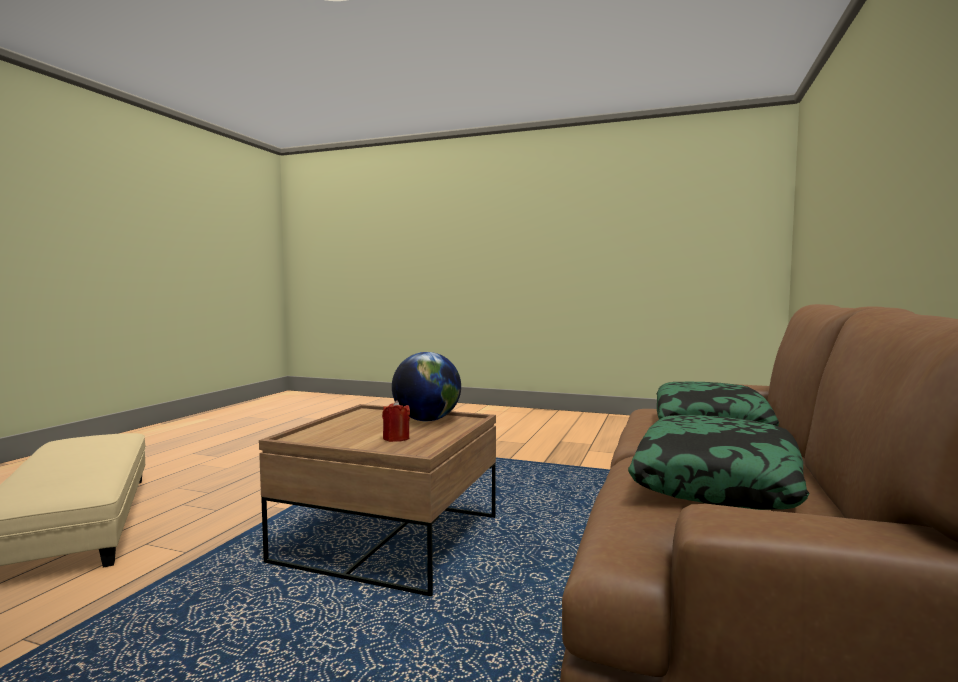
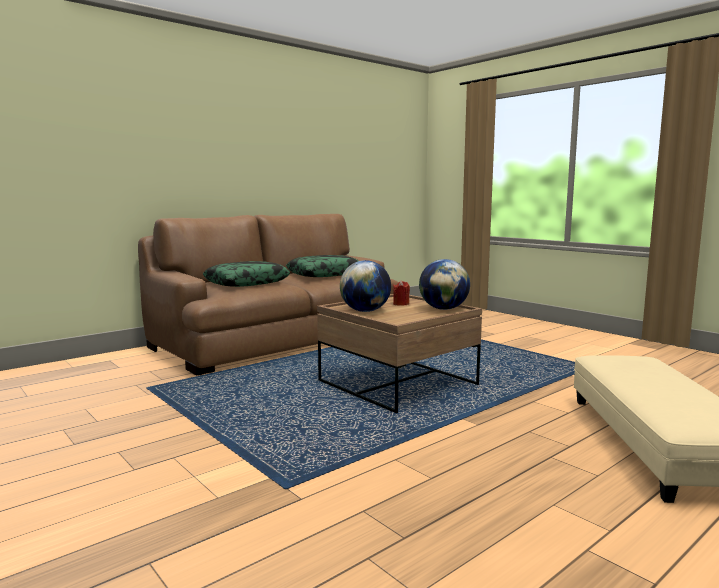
camera: 150 degrees left, 5 degrees up
none -> globe [419,259,470,310]

